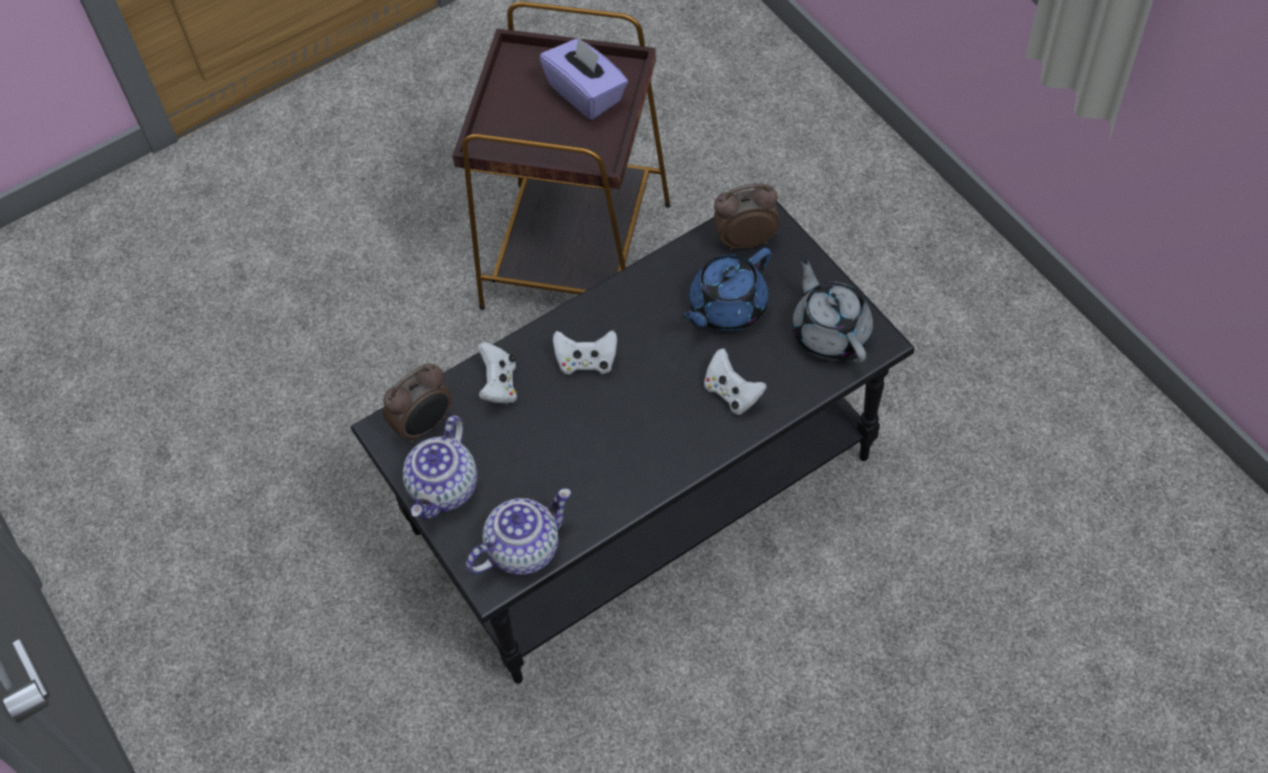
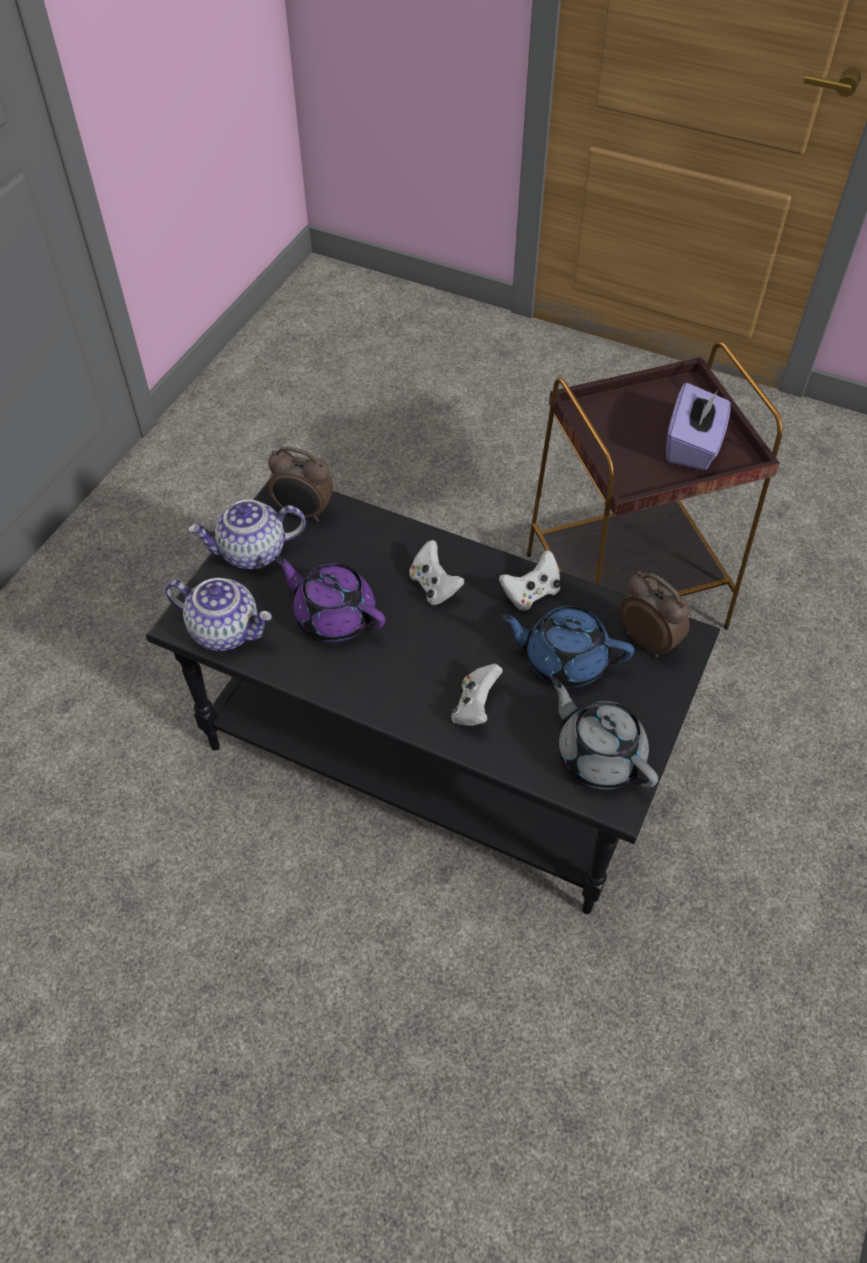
camera: 55 degrees right, 5 degrees down
white game controller [477,342,517,404] -> white game controller moved to [499,550,561,611]
grey teapot [792,255,873,363] -> grey teapot turned 75 degrees counterclockwise [552,679,658,789]
none -> purple teapot [275,556,386,642]

